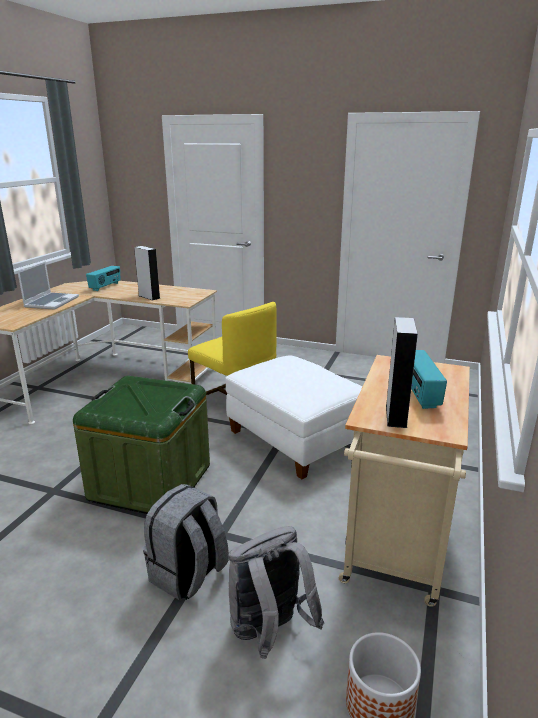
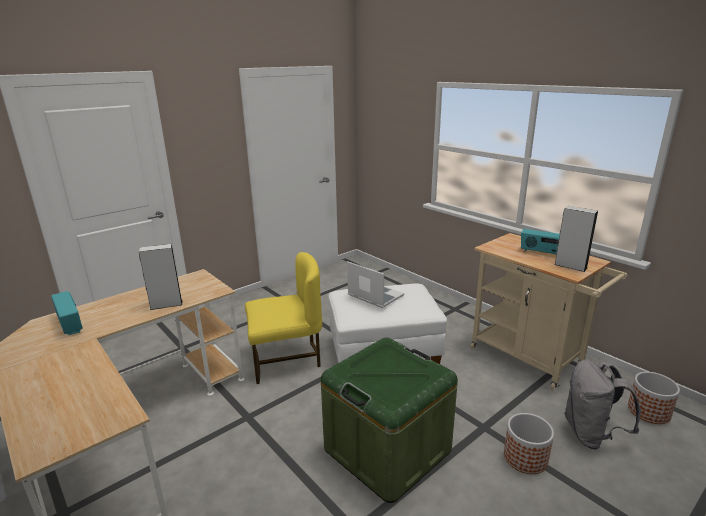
camera: 60 degrees left, 0 degrees up
laptop [18,261,79,310] -> laptop moved to [347,261,404,308]
grey backpack [143,484,229,601] -> planter [504,413,554,474]

